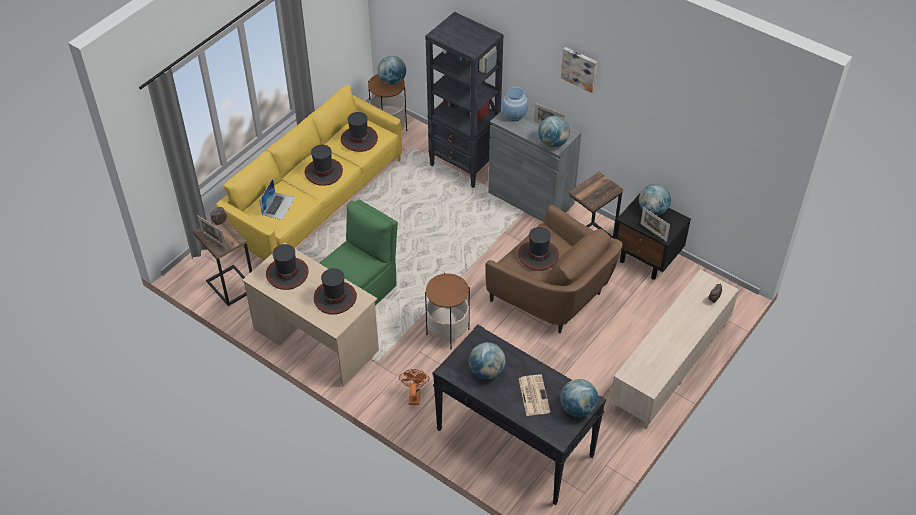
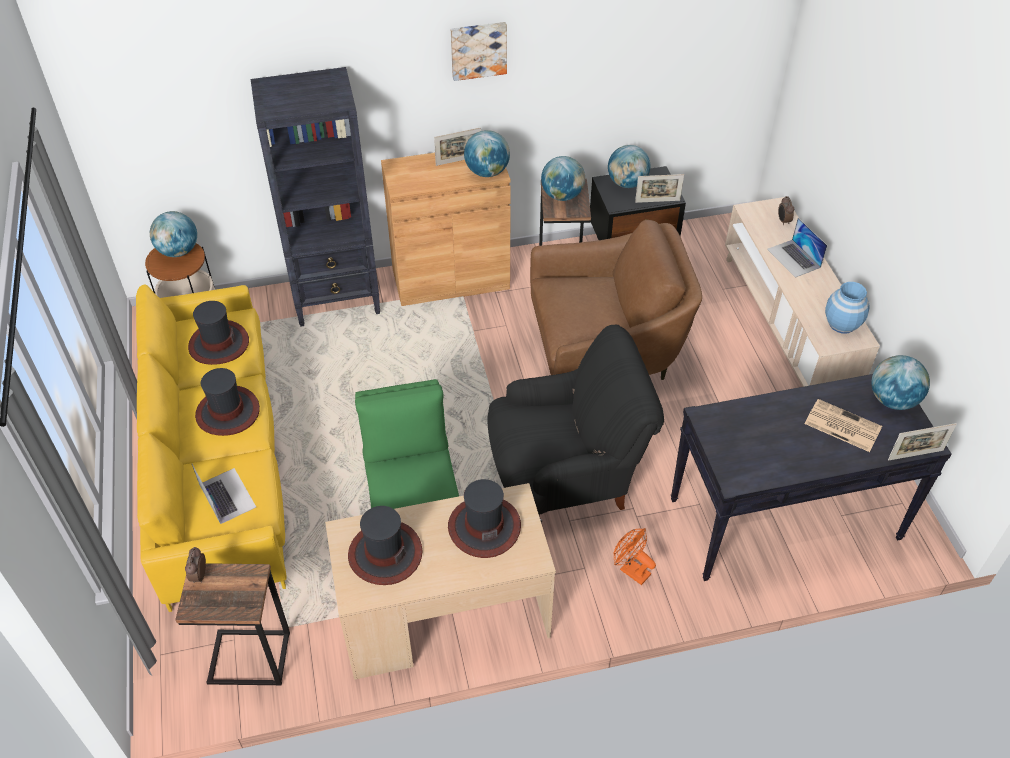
camera: 50 degrees left, 0 degrees up
picture frame [198,216,226,248] -> picture frame moved to [888,423,957,461]
side table [425,273,470,349] -> black armchair [487,325,664,523]
globe [469,342,506,379] -> globe moved to [541,156,585,201]
grey cabinet [488,107,582,222] -> brown cabinet [381,153,511,306]
blue vase [502,87,528,121] -> blue vase moved to [825,282,869,334]
hat [518,227,559,271] -> none
none -> laptop [767,218,828,278]

